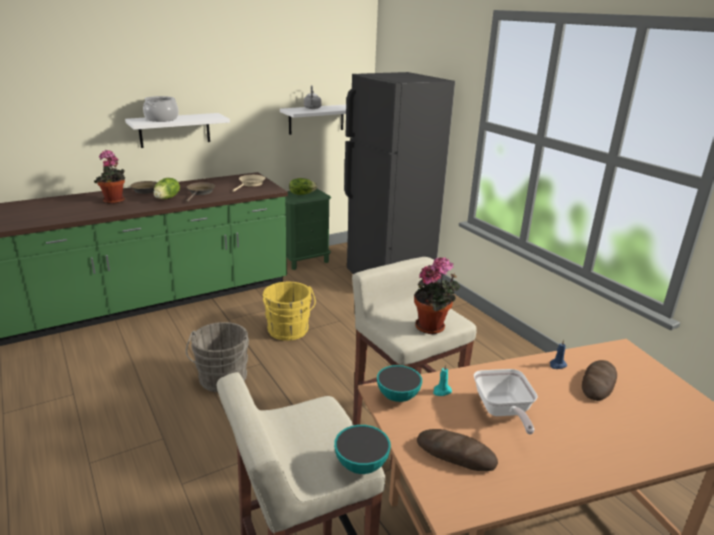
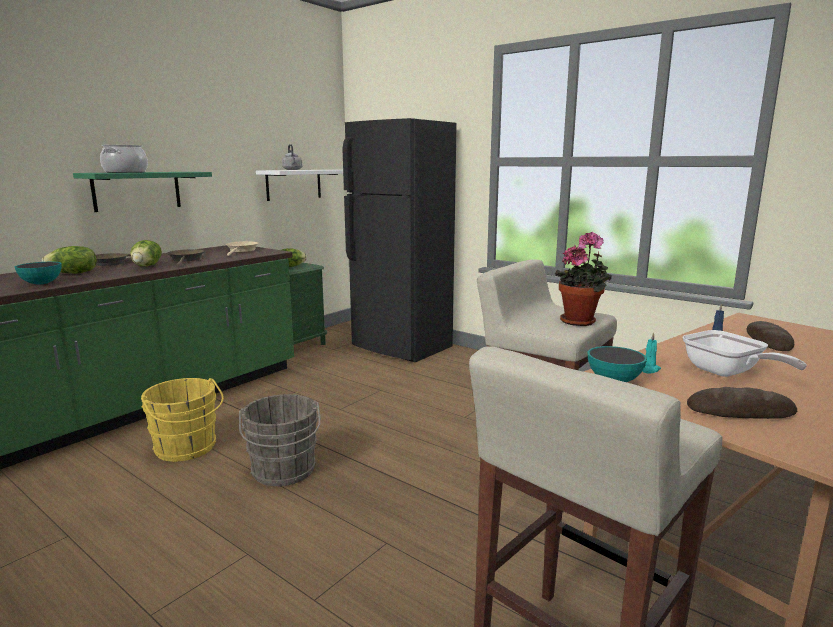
camera: 20 degrees left, 10 degrees down
potted plant [94,150,125,204] -> lettuce [42,246,97,274]
white shelf [125,113,230,148] -> green shelf [73,172,212,212]
yellow bucket [263,282,316,341] -> yellow bucket moved to [141,378,224,462]
bowl [334,425,391,474] -> bowl moved to [15,262,62,285]

